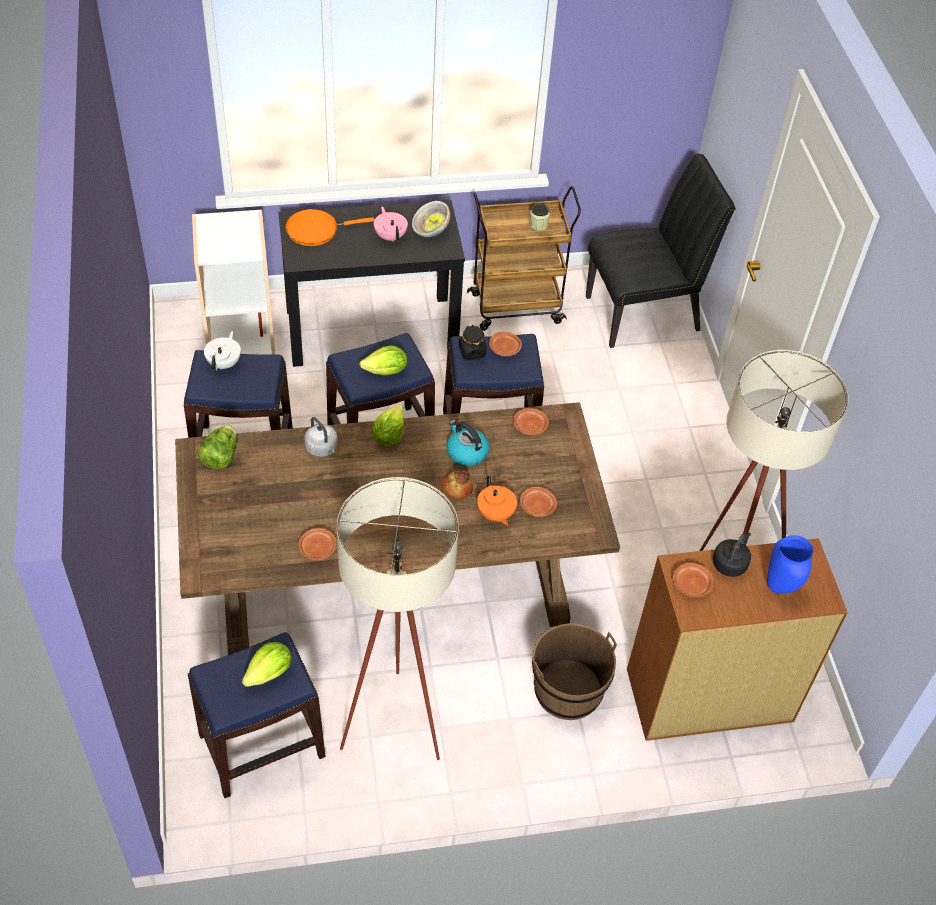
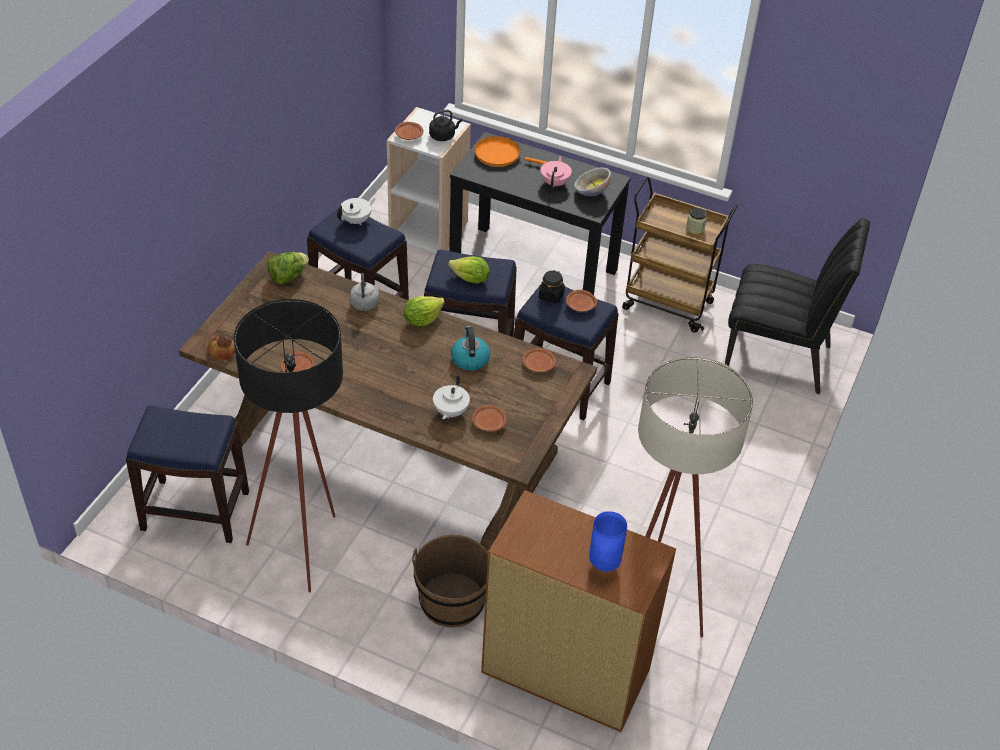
camera: 35 degrees right, 5 degrees down
lettuce [242,642,291,687] -> none
beige floor lamp [337,477,458,760] -> black floor lamp [233,299,343,592]
bread [441,470,473,499] -> bread moved to [207,334,235,361]
orange teapot [477,476,517,526] -> white teapot [433,376,470,419]
brown plate [673,563,714,597] -> brown plate moved to [395,122,424,140]
black kettle [713,533,751,577] -> black kettle moved to [429,110,462,141]

